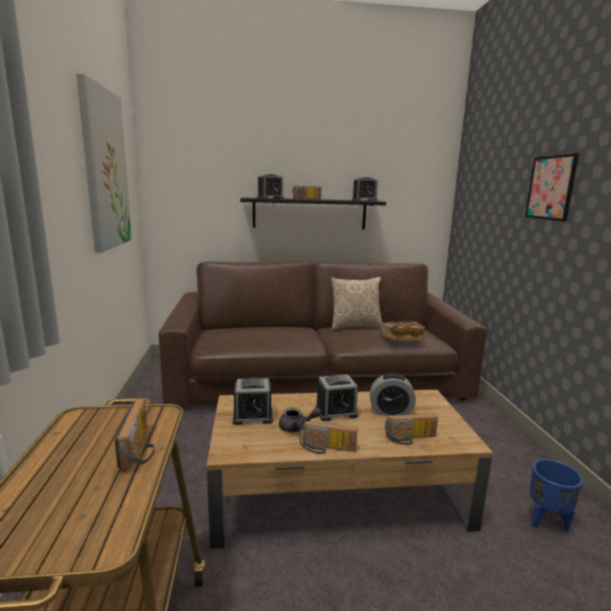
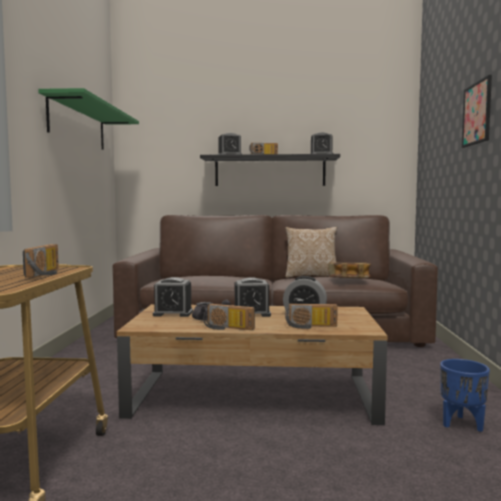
camera: 10 degrees right, 10 degrees down
picture [76,74,132,253] -> green shelf [38,88,139,150]

